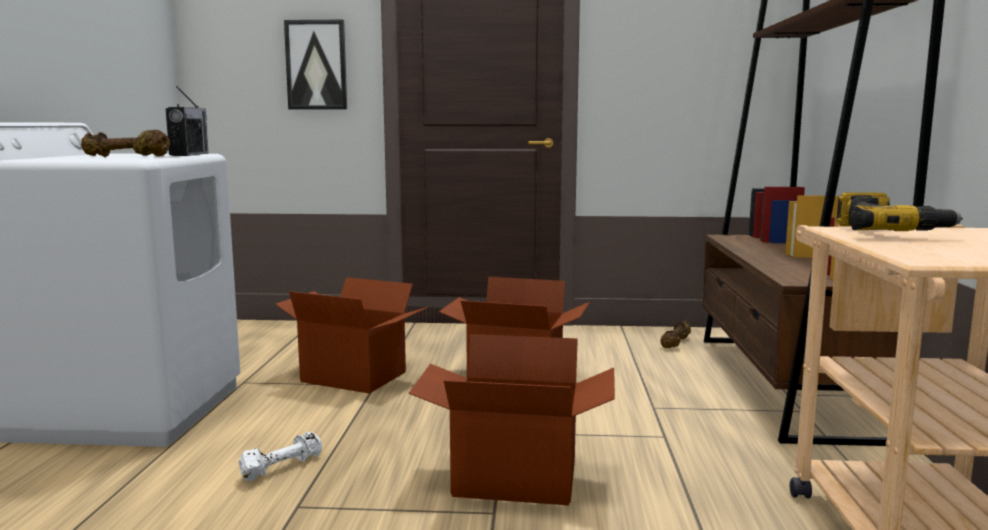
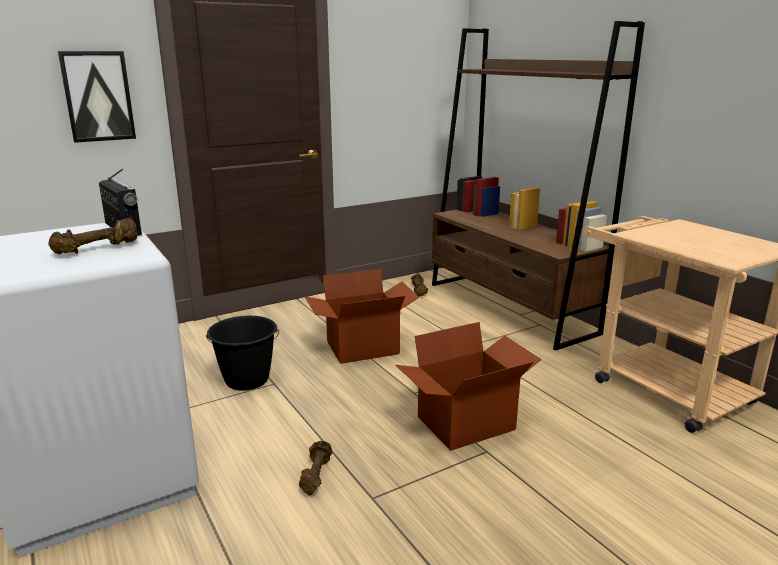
camera: 35 degrees left, 10 degrees up
white dumbbell [238,432,322,481] -> brown dumbbell [299,441,332,495]
cardboard box [275,277,428,394] -> black bucket [206,316,279,391]
power drill [836,192,963,231] -> none

